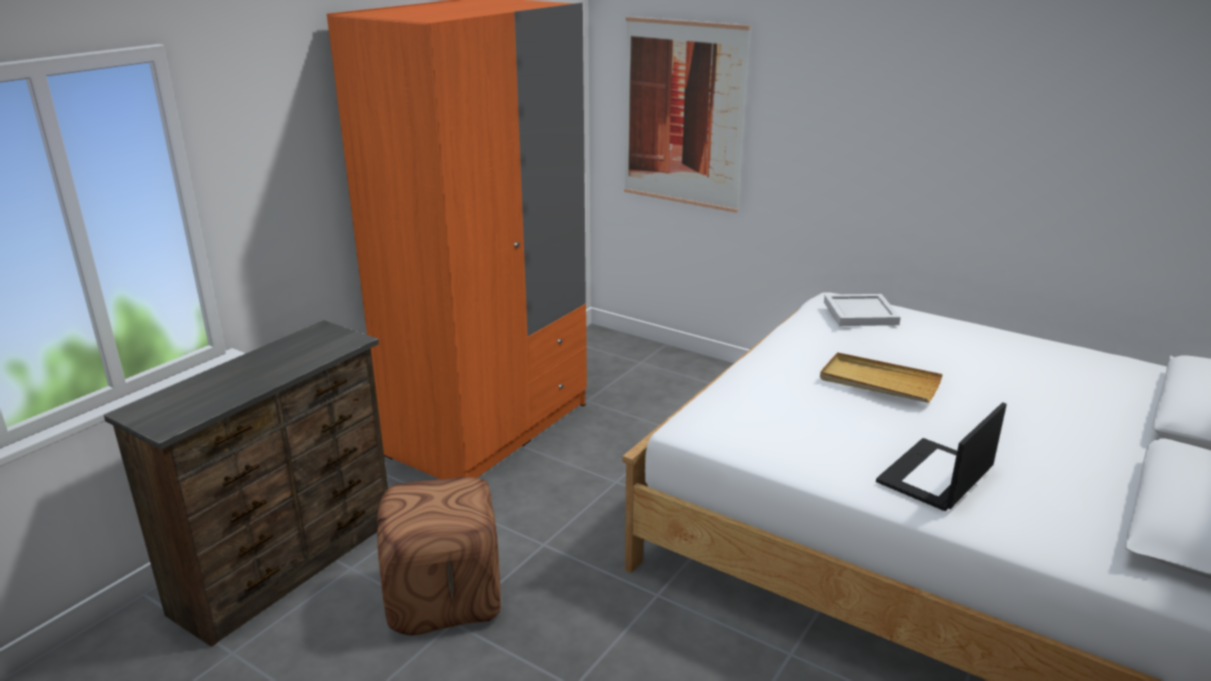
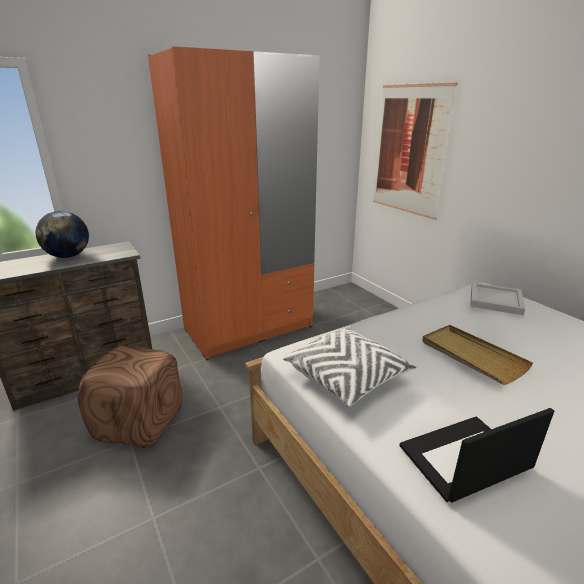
camera: 25 degrees right, 0 degrees up
none -> globe [36,211,89,258]
none -> white pillow [283,328,417,407]

